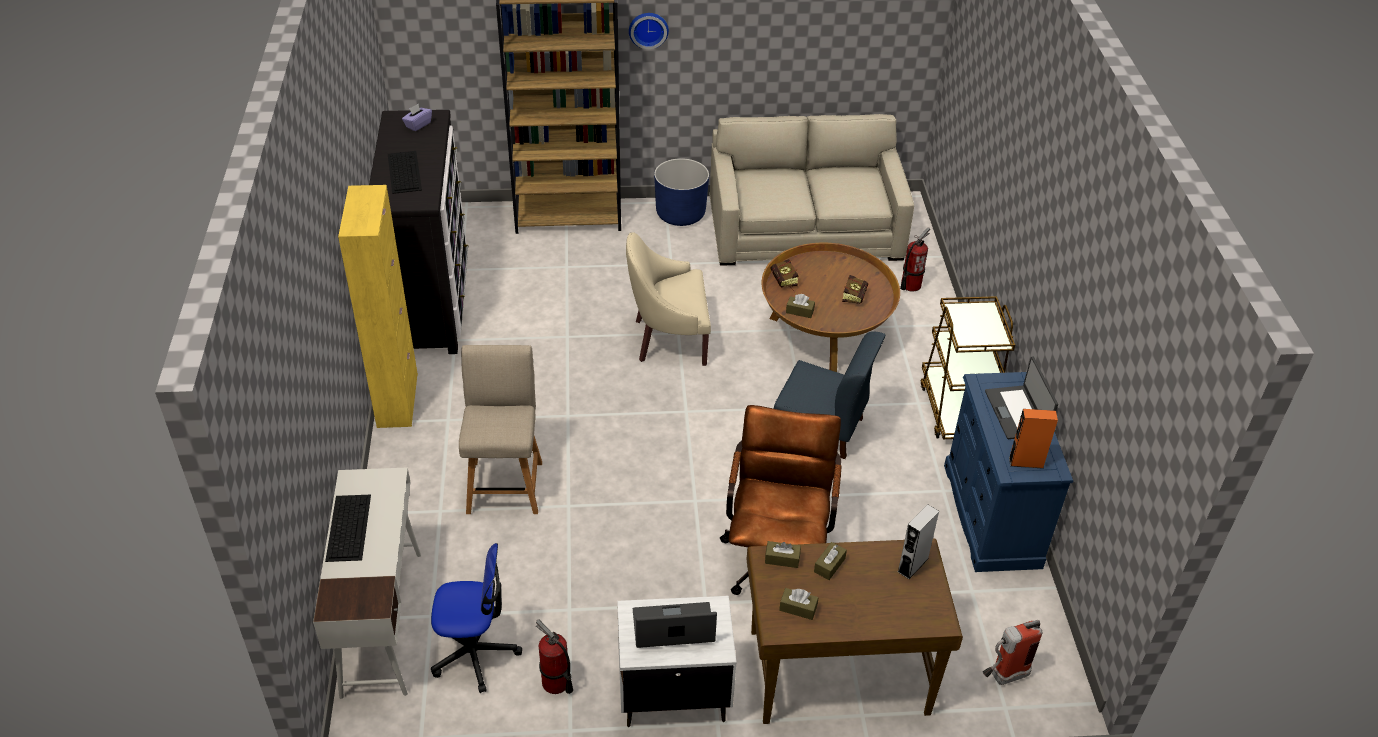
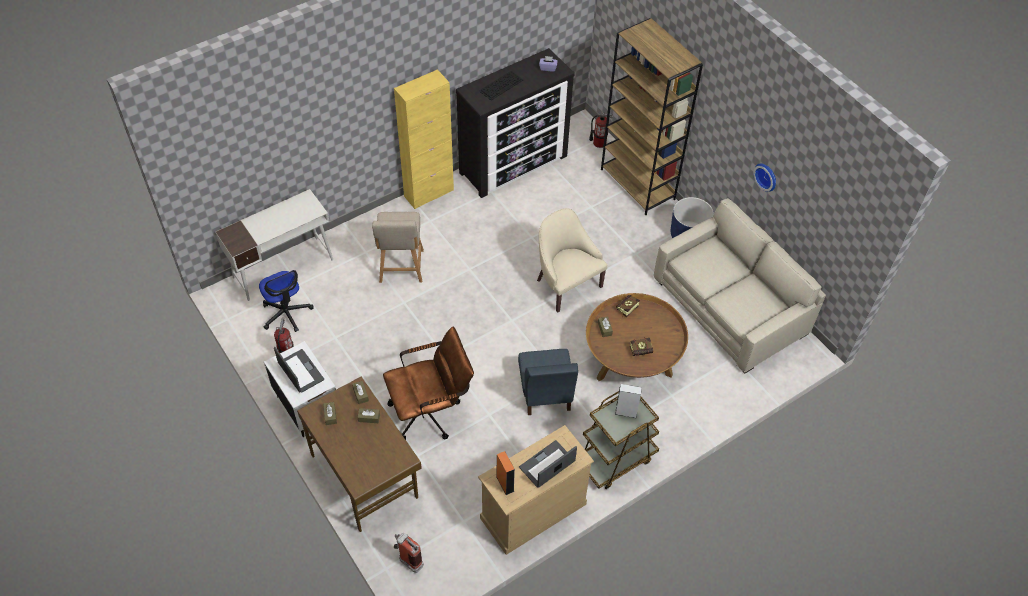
camera: 60 degrees right, 10 degrees up
keyboard [325,494,371,562] -> none
beige chair [459,345,542,514] -> beige chair turned 120 degrees clockwise [372,212,424,283]
wall clock [629,13,669,49] -> wall clock moved to [753,164,776,192]
grey speaker [898,504,939,579] -> grey speaker moved to [615,384,642,418]
fire extinguisher [900,227,930,291] -> fire extinguisher moved to [589,112,613,148]
blue dresser [944,372,1073,572] -> beige dresser [478,425,594,555]

